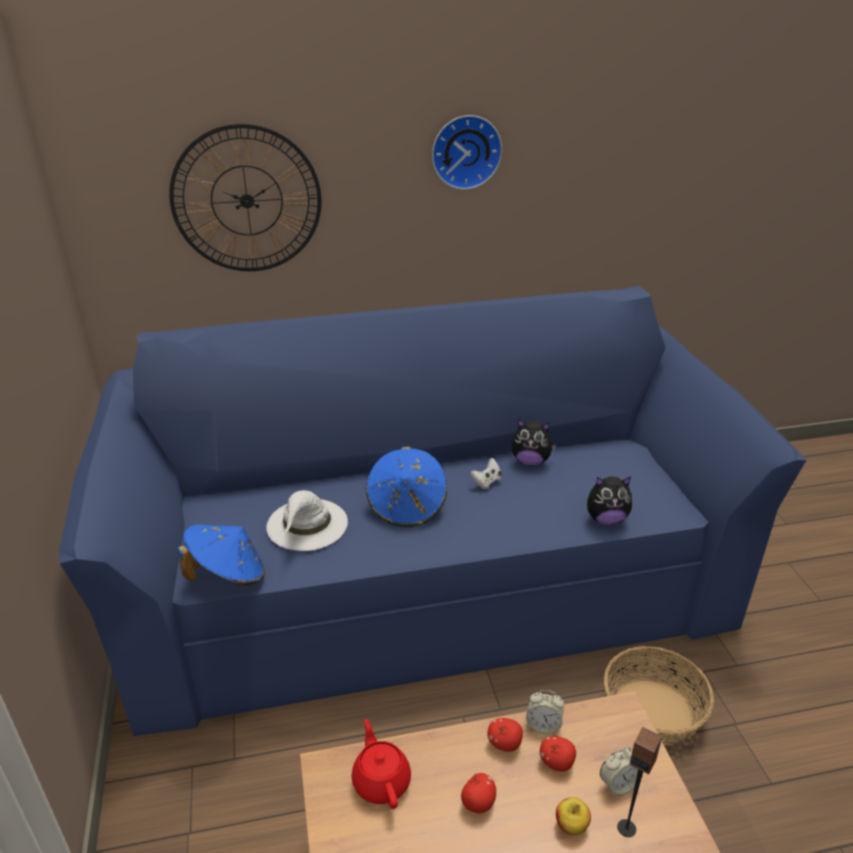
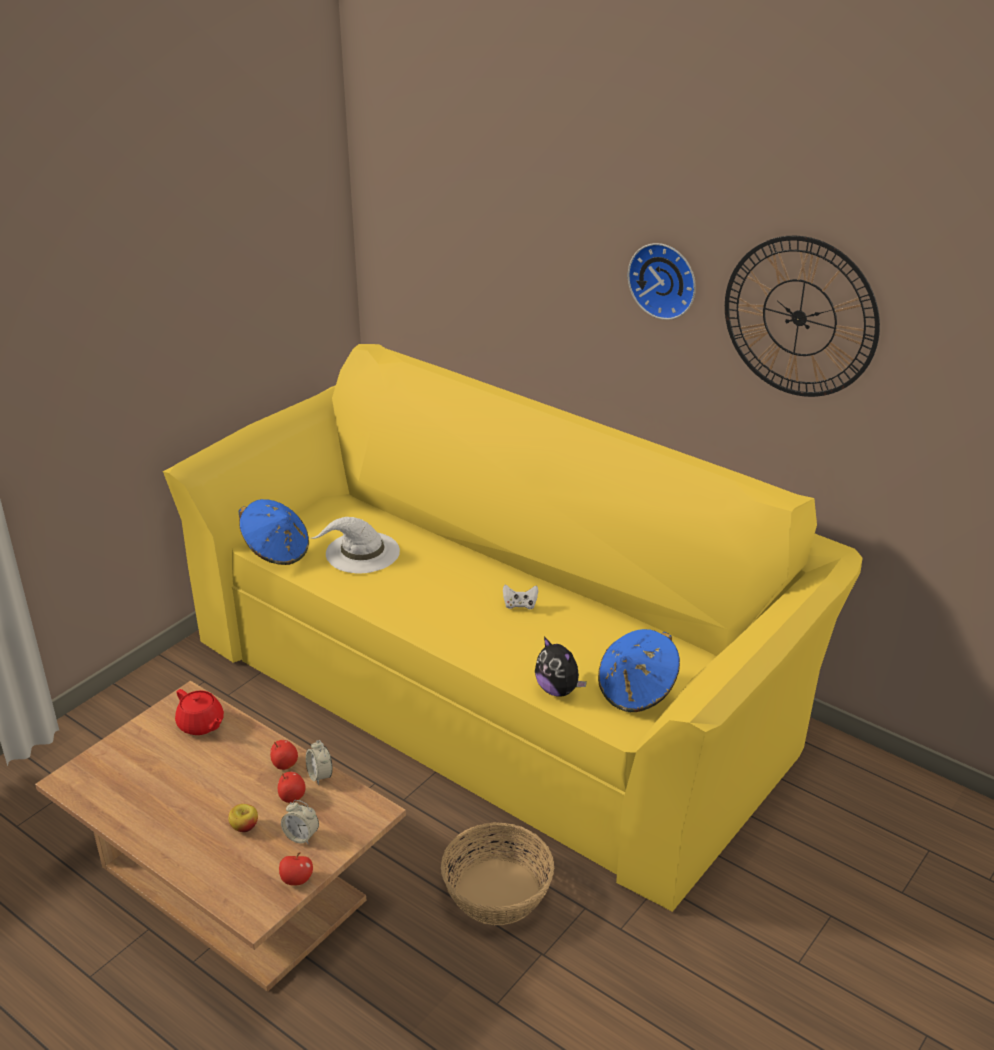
camera: 50 degrees right, 0 degrees up
blue sofa [59,286,806,736] -> yellow sofa [163,344,863,912]
wall clock [169,124,321,271] -> wall clock moved to [725,236,880,397]
red teapot [351,719,411,809] -> red teapot turned 105 degrees clockwise [175,689,224,735]
blue hat [365,447,447,527] -> blue hat moved to [598,629,680,712]
apple [461,773,496,813] -> apple moved to [279,852,313,886]
plush toy [511,419,557,466] -> none
speaker [617,727,662,837] -> none

